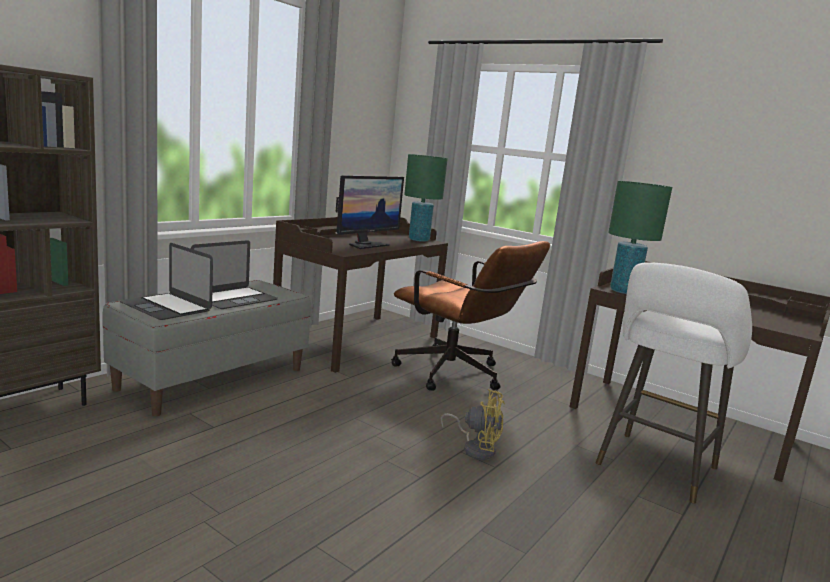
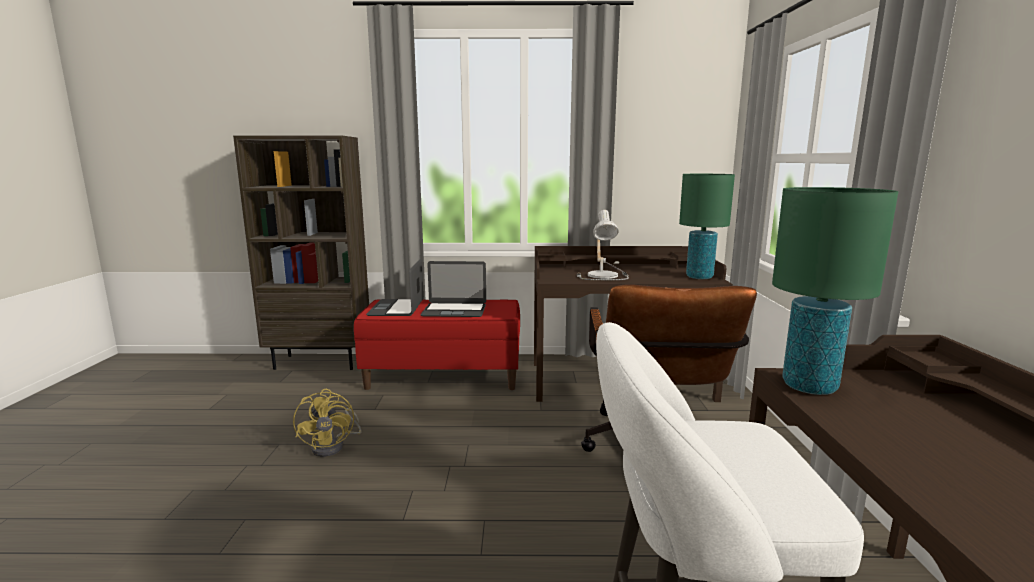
camera: 55 degrees right, 0 degrees up
grey bench [102,280,311,416] -> red bench [354,300,520,390]
monitor [336,175,404,249] -> table lamp [577,210,629,280]
yellow fan [441,389,505,460] -> yellow fan moved to [293,389,362,457]

